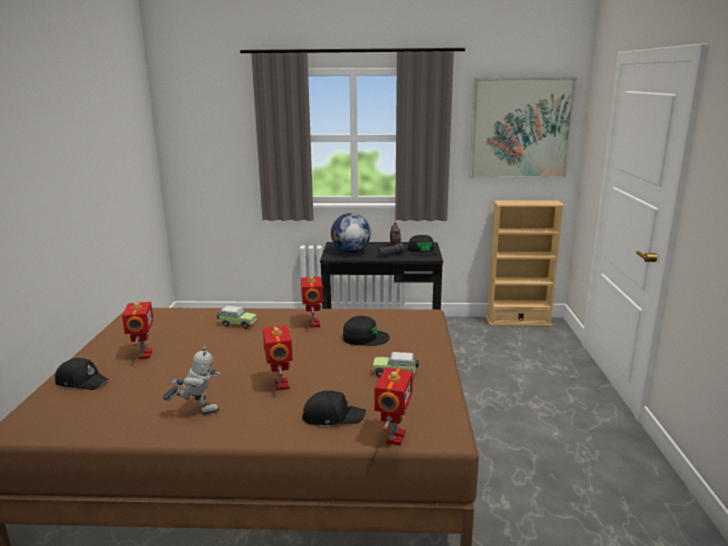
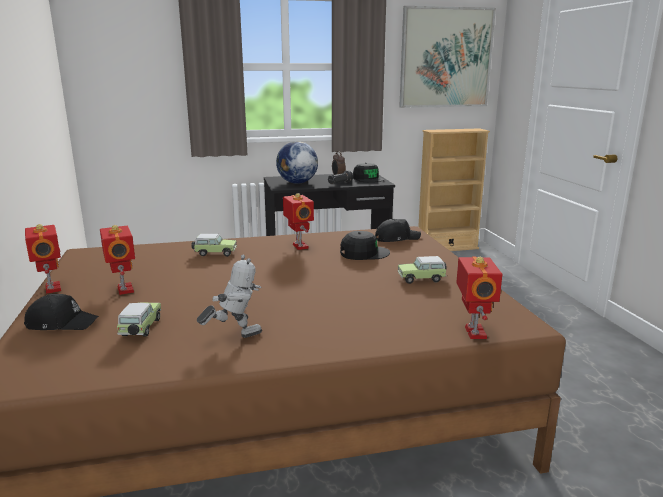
camera: 15 degrees left, 0 degrees up
toy robot [263,326,293,391] -> toy robot moved to [25,224,61,294]
black cap [302,391,366,425] -> black cap moved to [375,219,421,242]
none -> toy car [117,303,161,336]

